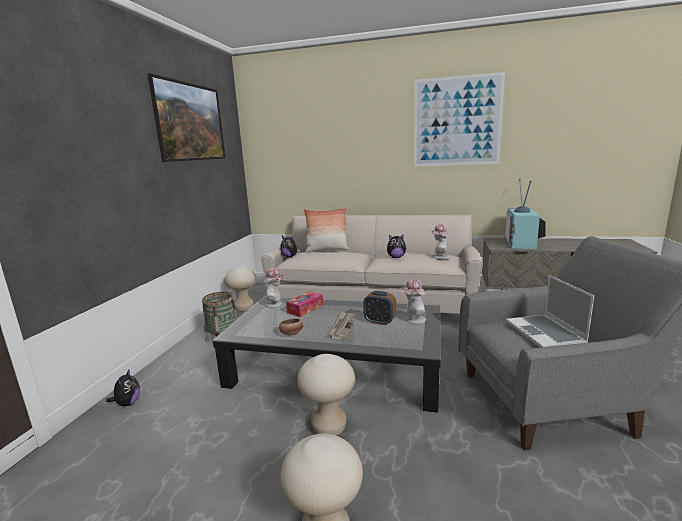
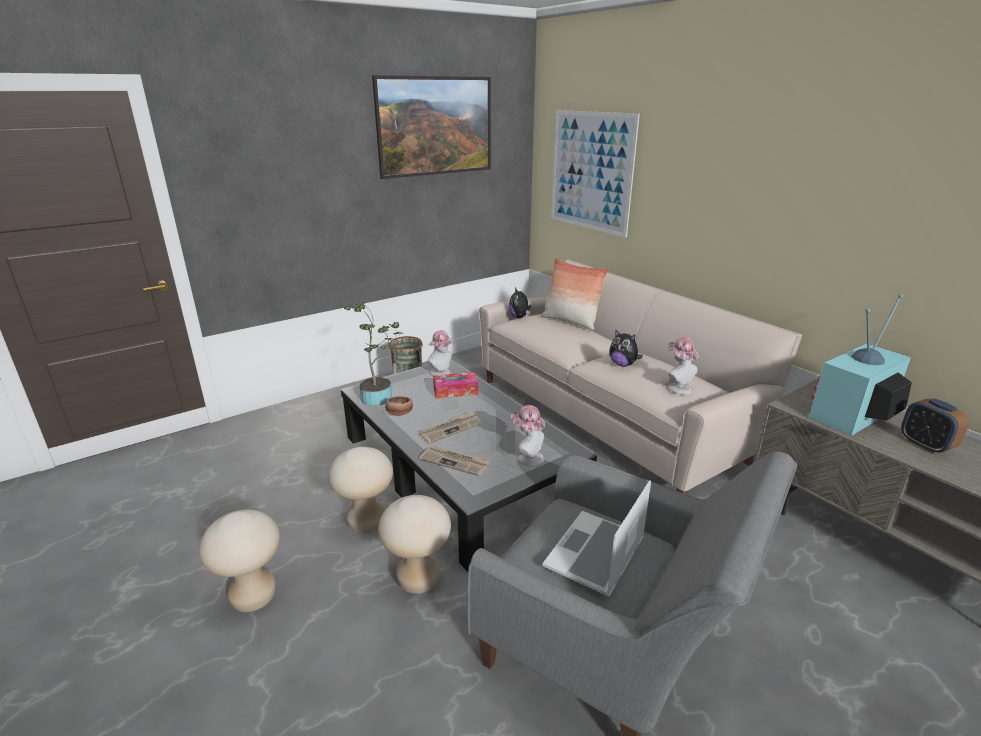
camera: 40 degrees right, 10 degrees up
plush toy [106,370,140,406] -> none
beige stool [224,266,257,312] -> beige stool moved to [378,495,451,594]
alarm clock [363,291,396,325] -> alarm clock moved to [901,398,969,454]
picture [414,72,505,167] -> picture moved to [551,110,640,238]
none -> potted plant [344,301,403,406]
none -> newspaper [419,446,491,476]

